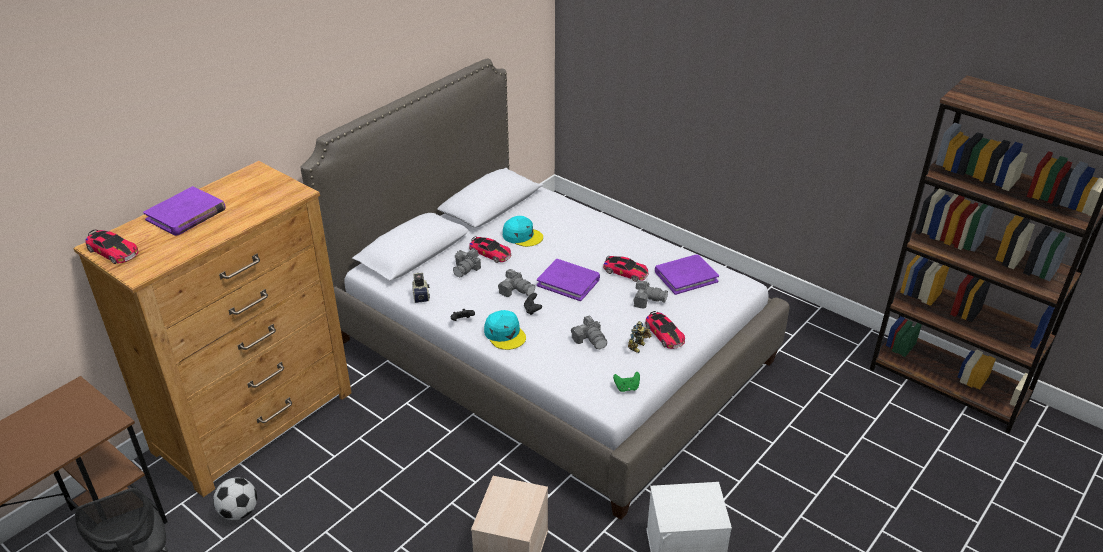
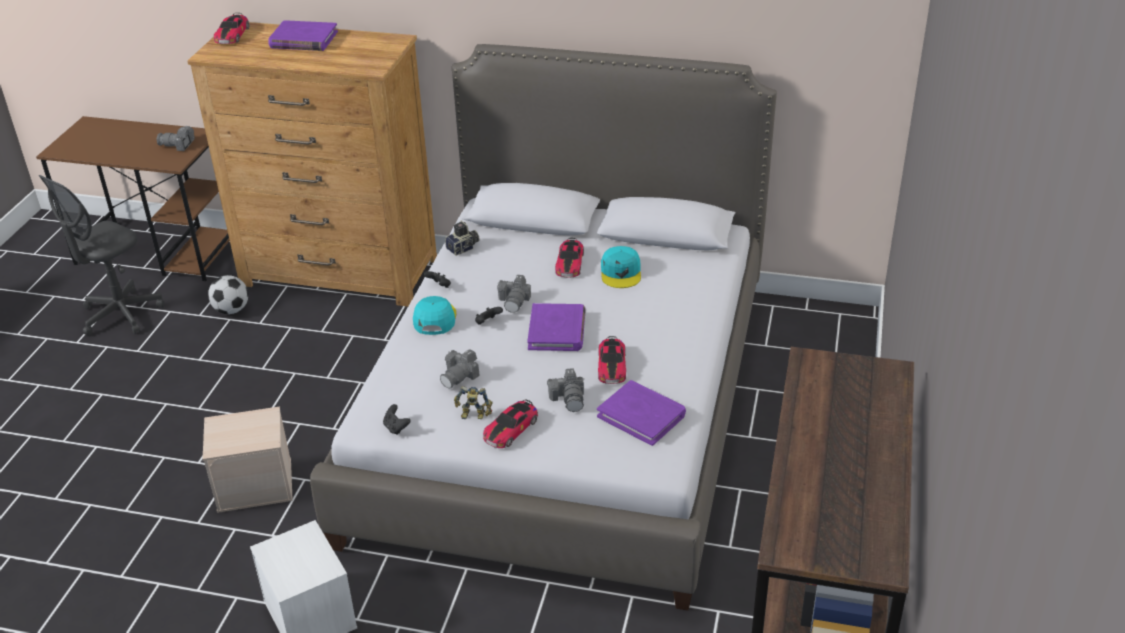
camera: 65 degrees right, 0 degrees up
camera [453,249,481,277] -> camera moved to [156,125,195,151]
turquoise cap [484,310,526,350] -> turquoise cap turned 150 degrees clockwise [413,296,456,335]
green game controller [613,372,640,392] -> black game controller [383,404,411,435]

